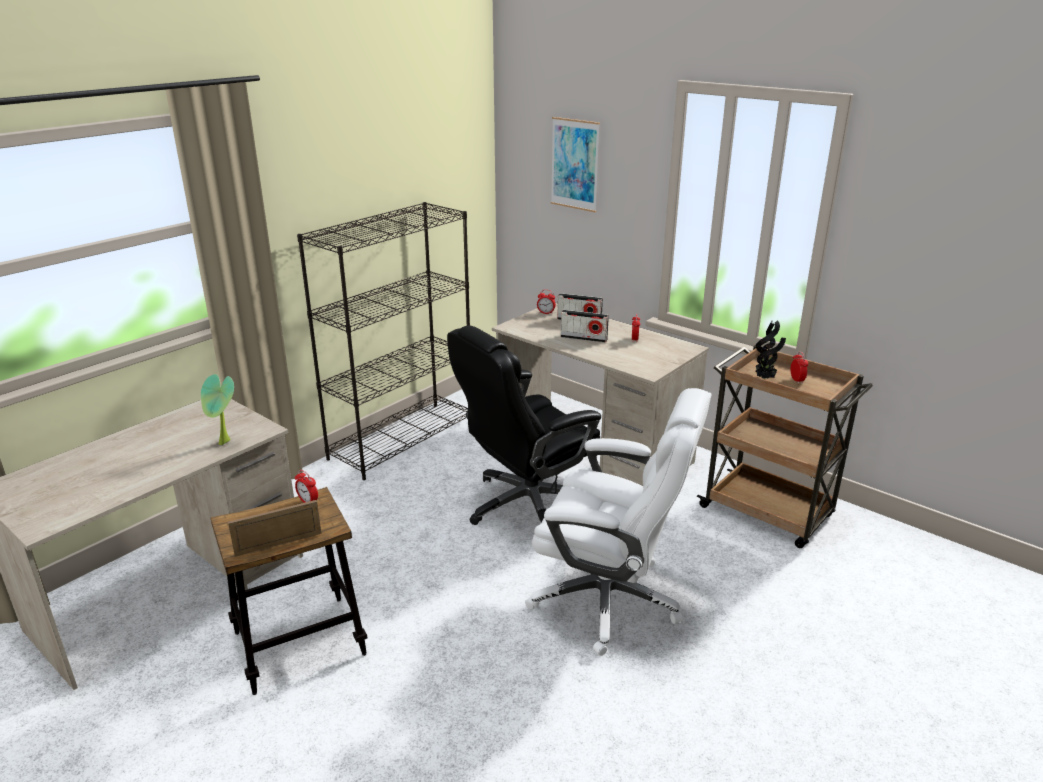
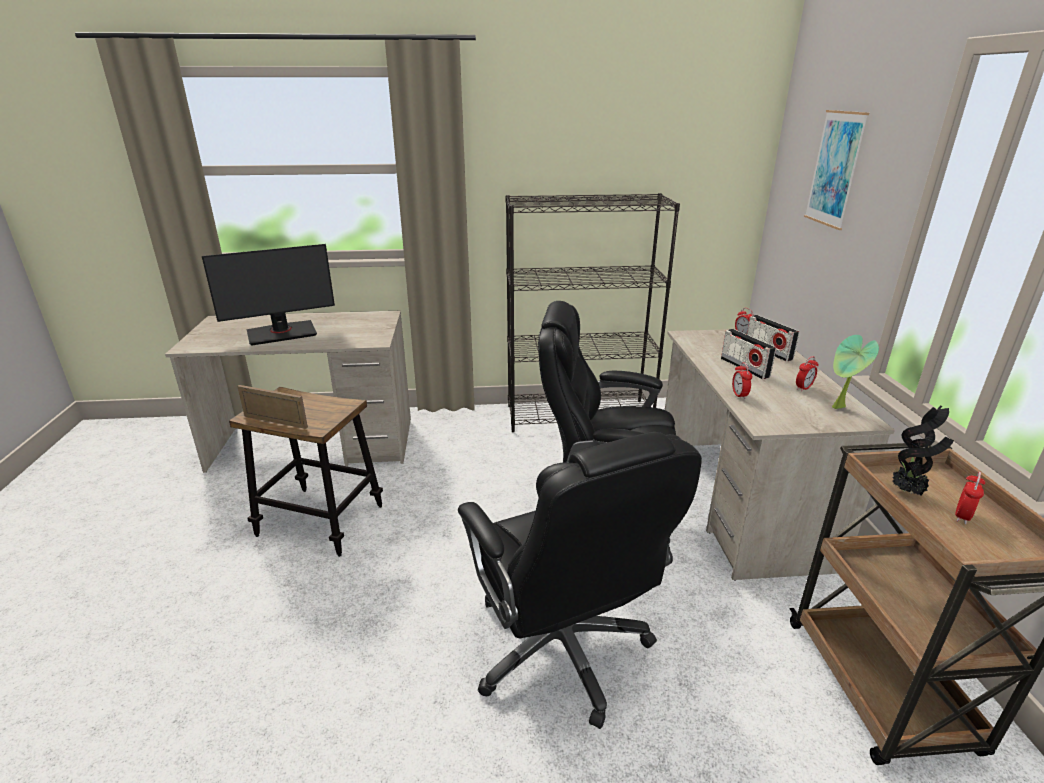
camera: 45 degrees right, 0 degrees up
potted plant [201,374,234,445] -> potted plant moved to [832,335,879,409]
alarm clock [295,470,318,503] -> alarm clock moved to [732,362,752,400]
white office chair [525,388,712,656] -> black office chair [458,432,702,729]
none -> monitor [202,244,335,345]

